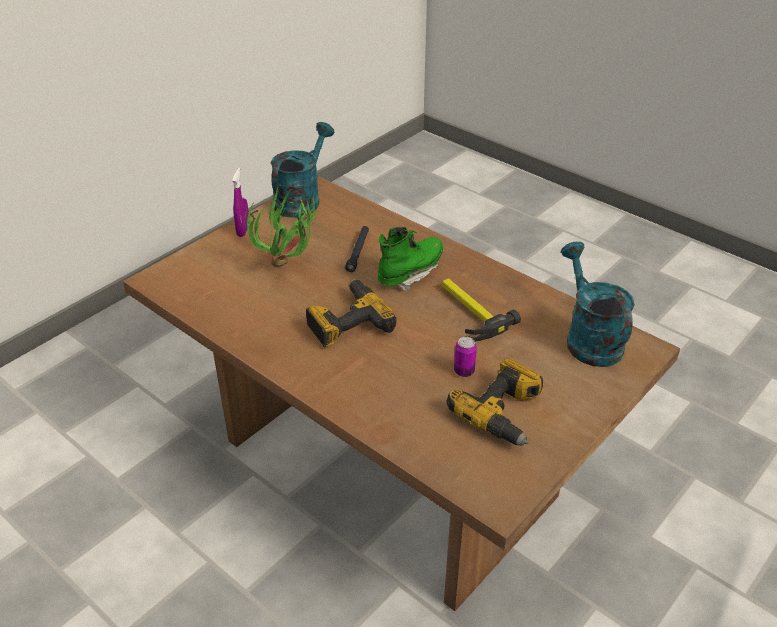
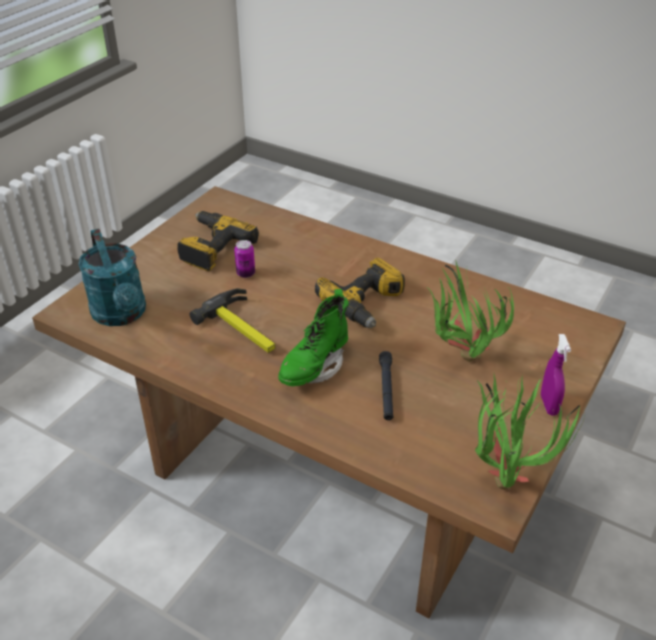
camera: 170 degrees right, 0 degrees up
turquoise watering can [271,122,335,218] -> potted plant [475,374,585,490]

